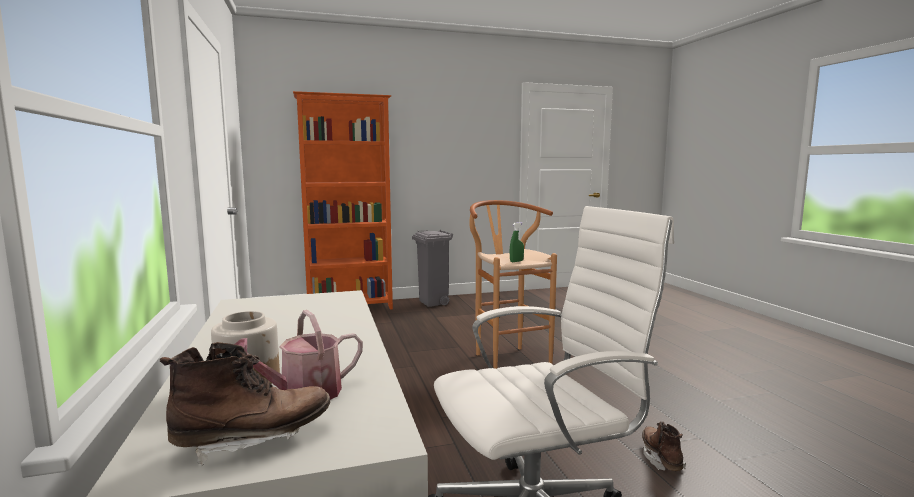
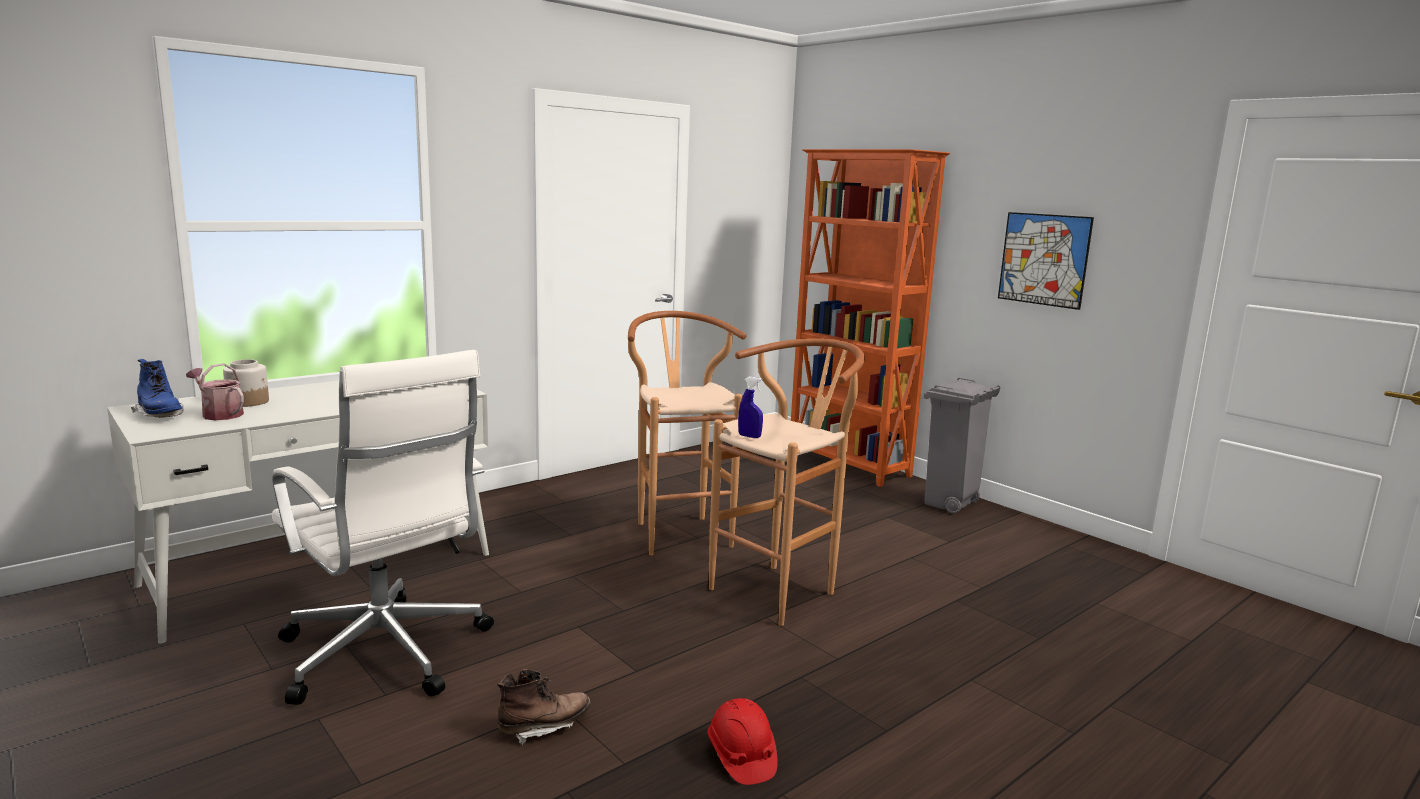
camera: 65 degrees right, 5 degrees up
brown boot [160,342,330,466] -> blue boot [131,359,184,418]
green spray bottle [510,222,524,262] -> blue spray bottle [738,377,763,438]
none -> brown stool [628,311,746,556]
none -> red hard hat [707,698,777,785]
none -> picture [998,212,1094,310]

